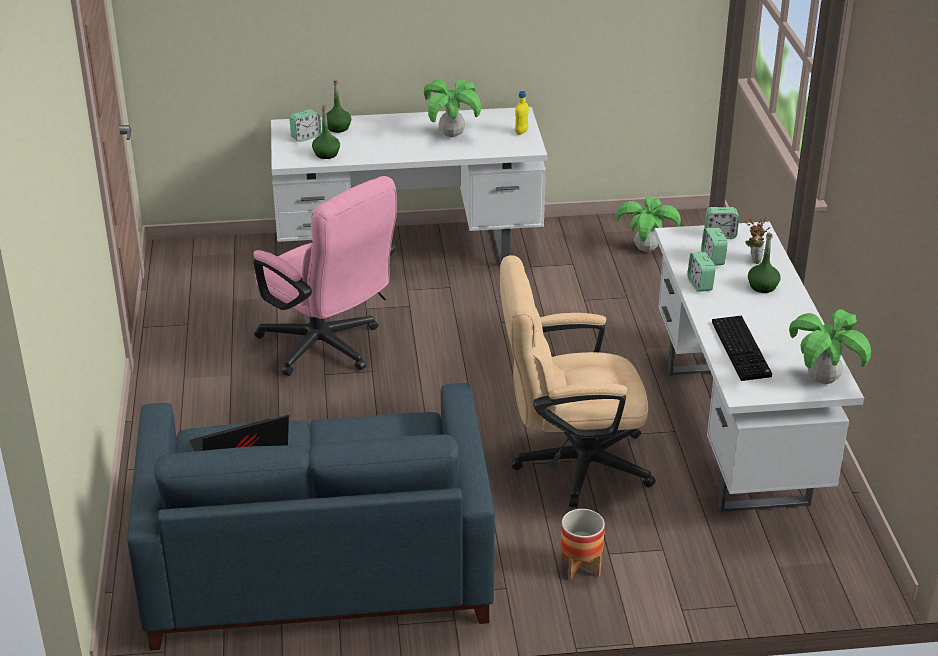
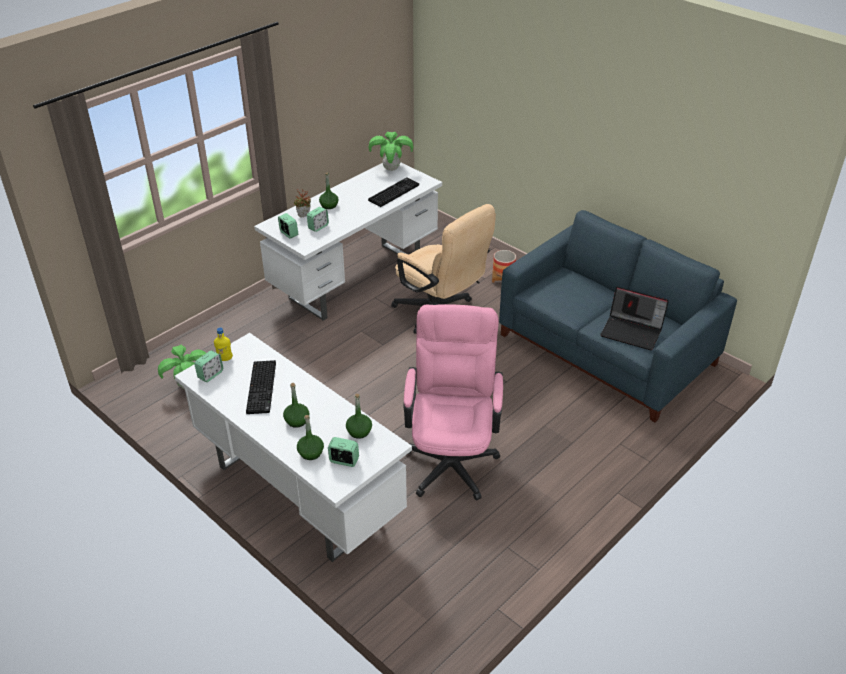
camera: 130 degrees left, 5 degrees up
potted plant [424,79,481,137] -> keyboard [246,360,276,414]
alarm clock [688,252,716,292] -> alarm clock moved to [194,350,223,382]
none -> green bottle [283,383,309,428]

